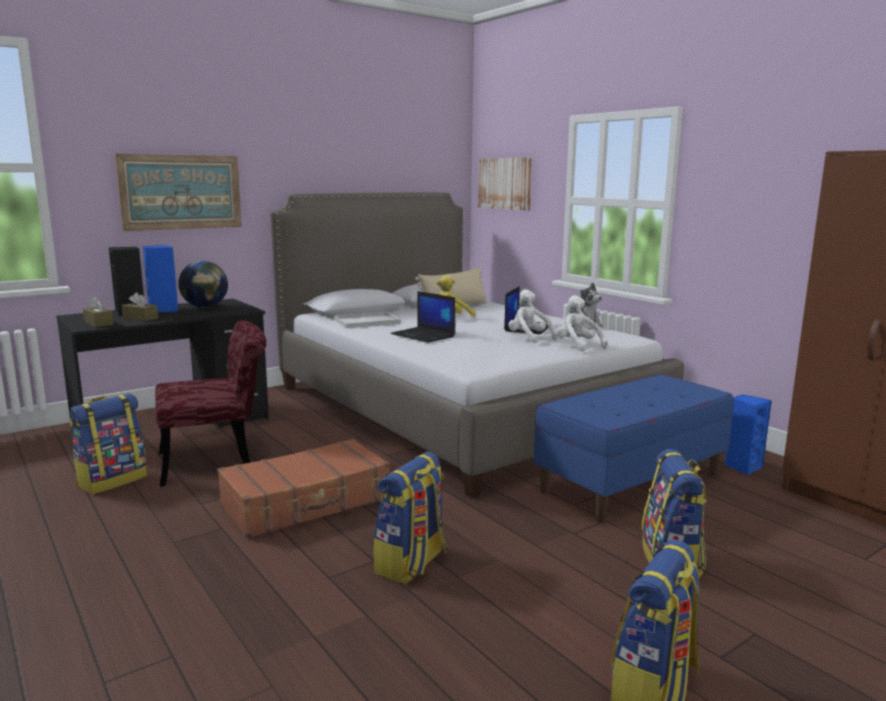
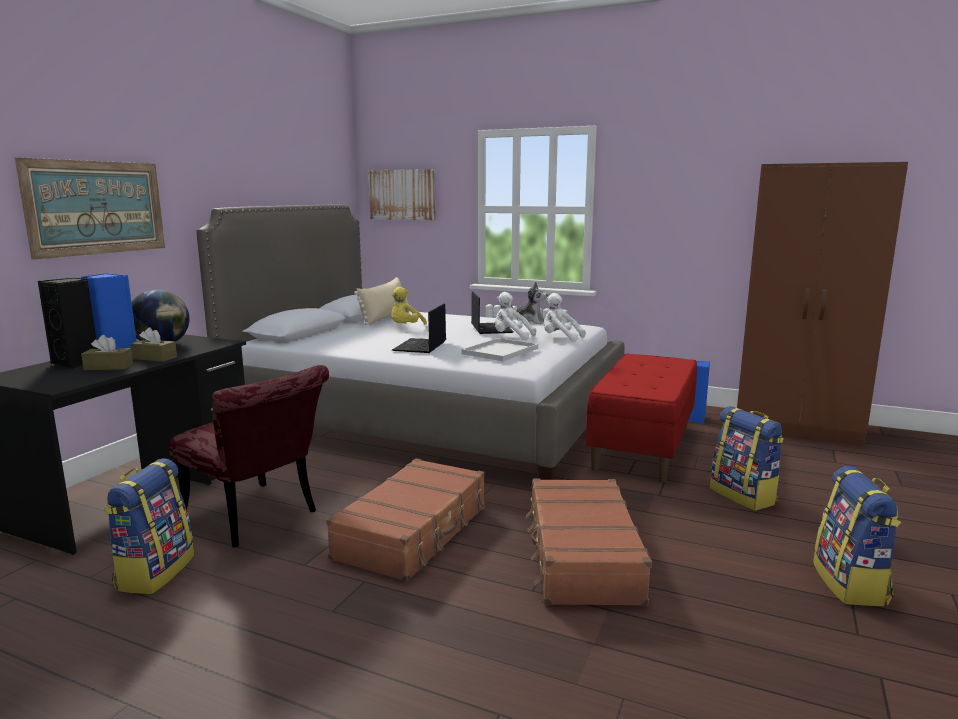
camera: 30 degrees left, 0 degrees up
brown tissue box [83,296,113,327] -> brown tissue box moved to [131,327,177,362]
red chair [155,320,266,487] -> red chair turned 90 degrees clockwise [169,365,329,547]
white tray [334,312,401,328] -> white tray moved to [462,338,538,361]
backpack [373,452,447,584] -> brown suitcase [526,479,652,606]
laptop [390,291,455,343] -> laptop turned 90 degrees clockwise [392,303,446,353]
blue bench [534,374,733,523] -> red bench [586,353,697,482]

